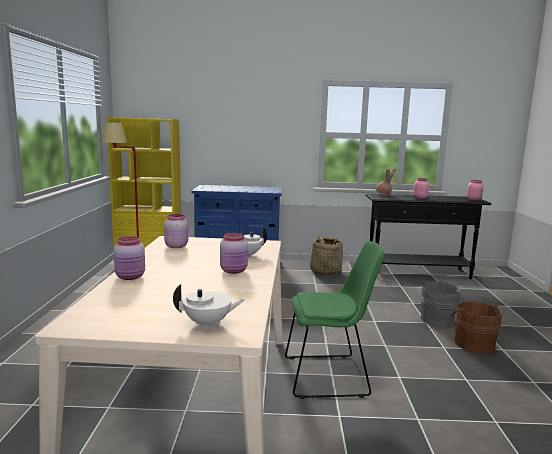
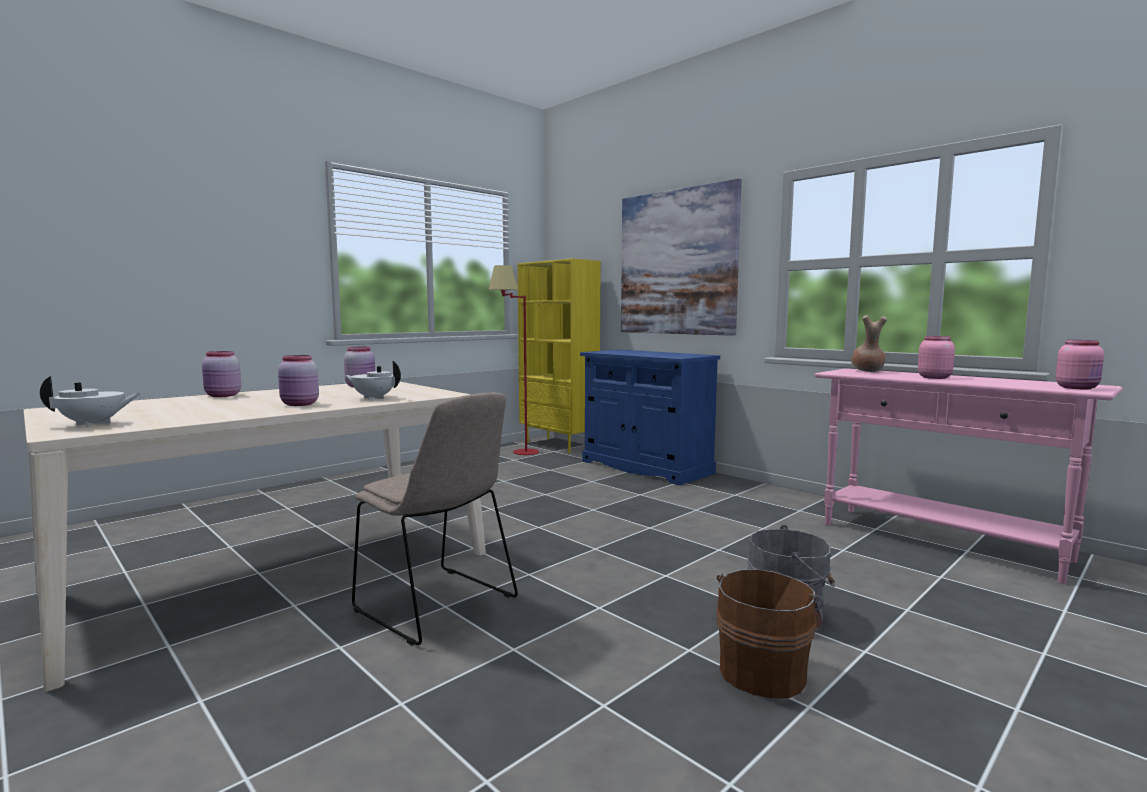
camera: 45 degrees right, 5 degrees down
white teapot [173,284,245,329] -> white teapot turned 60 degrees counterclockwise [40,376,142,427]
green chair [285,241,384,399] -> beige chair [352,393,518,645]
basket [309,236,343,276] -> none
black console table [366,194,491,279] -> pink console table [815,368,1123,584]
none -> picture [621,178,742,336]

